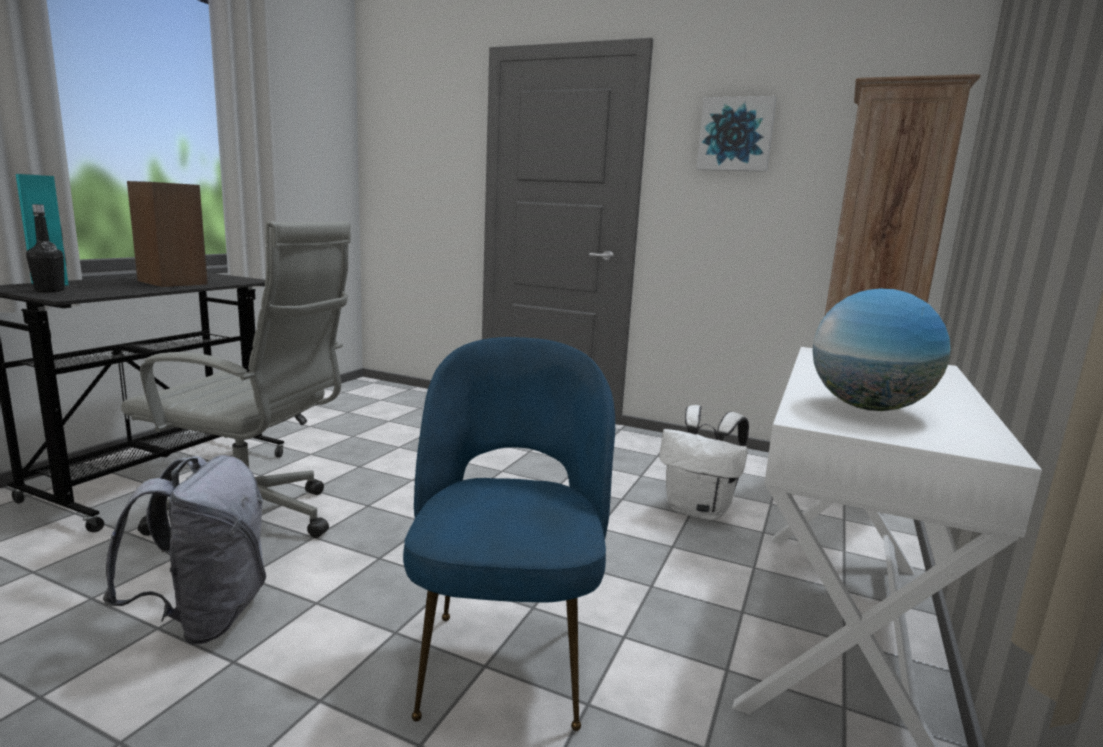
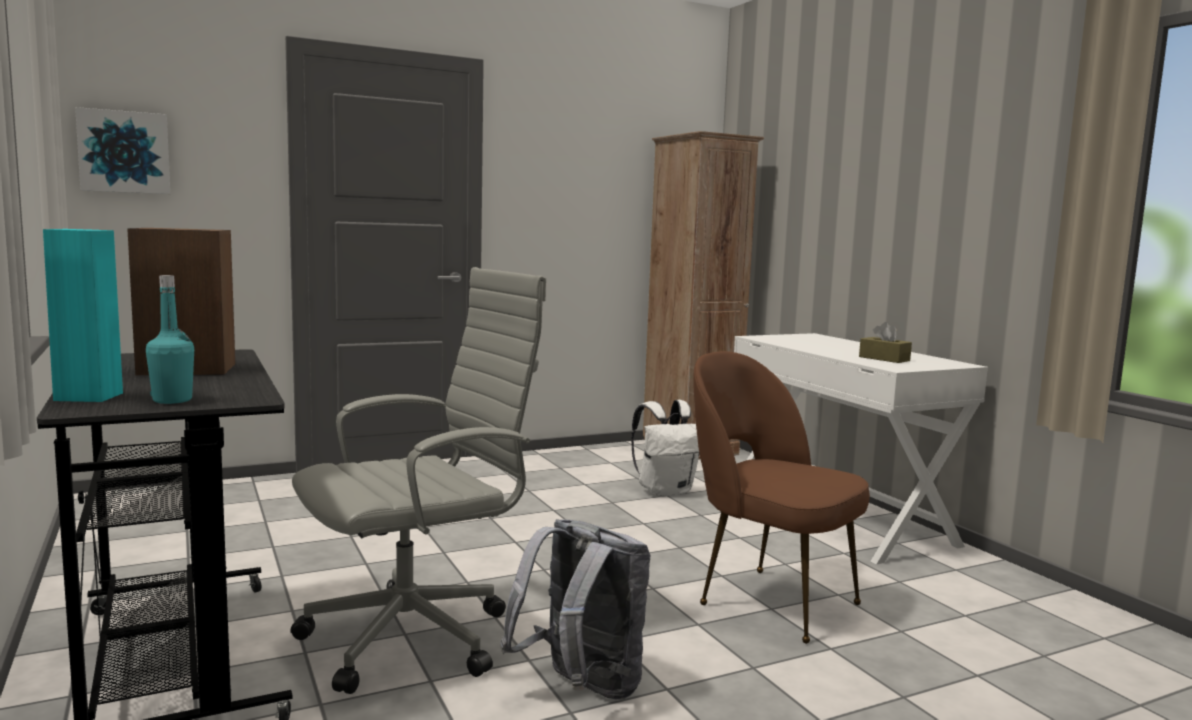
camera: 50 degrees left, 5 degrees down
black bottle [26,204,65,292] -> turquoise bottle [146,275,194,404]
blue chair [403,337,615,731] -> brown chair [693,351,870,644]
picture [696,96,777,172] -> picture moved to [75,107,170,194]
globe [812,289,951,411] -> brown tissue box [859,322,912,363]

